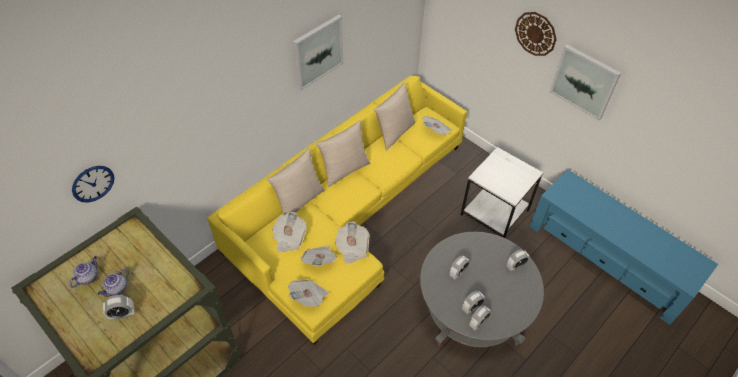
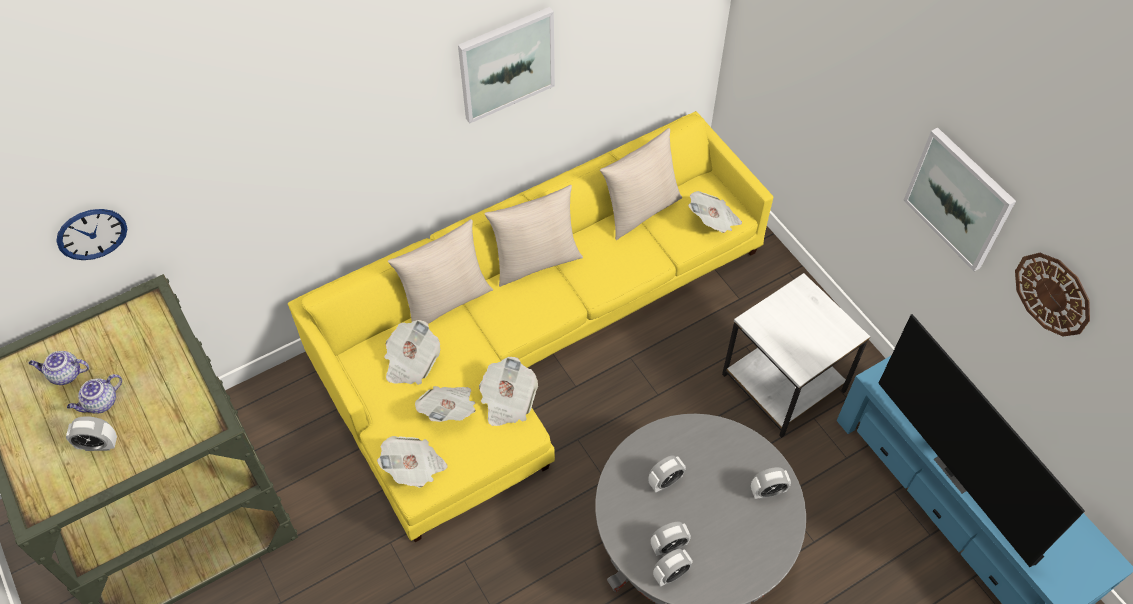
camera: 15 degrees right, 5 degrees up
teapot [69,256,98,288] -> teapot turned 135 degrees counterclockwise [29,351,89,385]
wall clock [515,12,557,56] -> wall clock moved to [1015,253,1090,336]
none -> television [878,314,1085,567]

